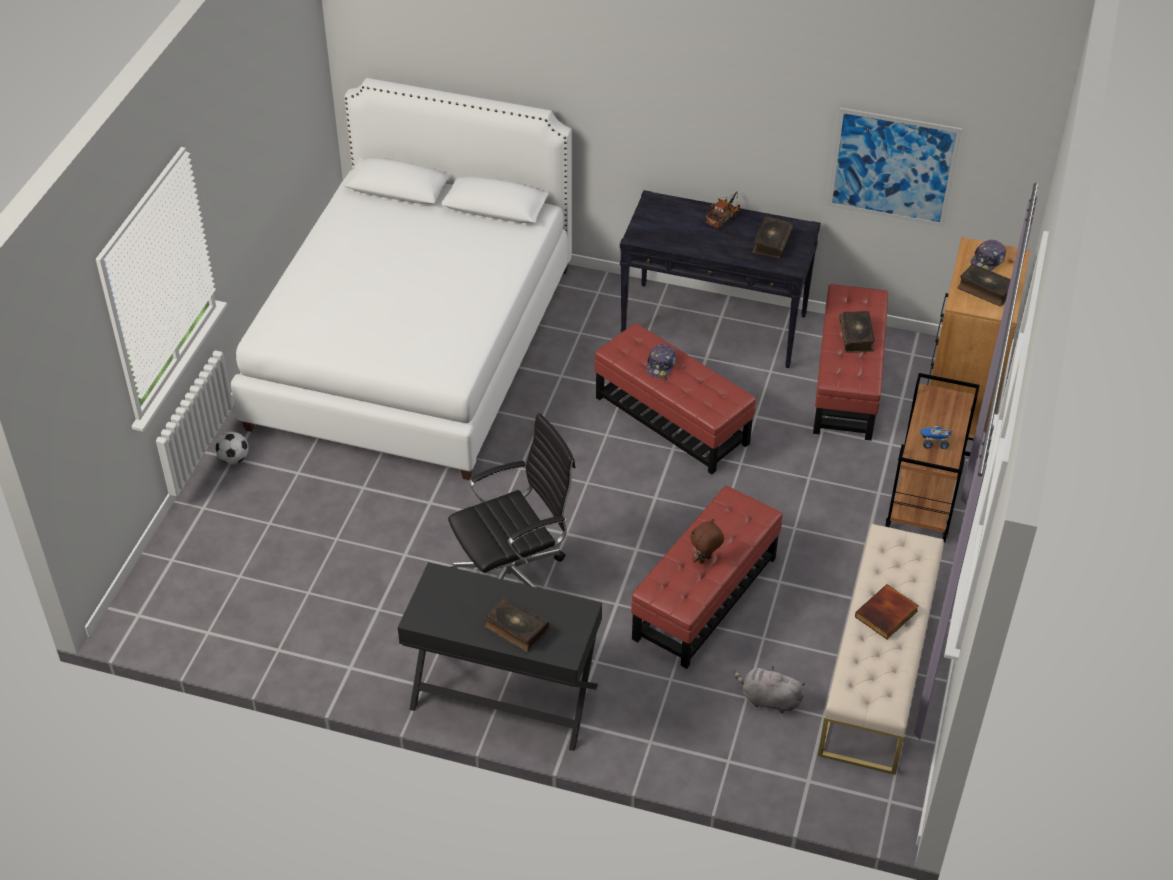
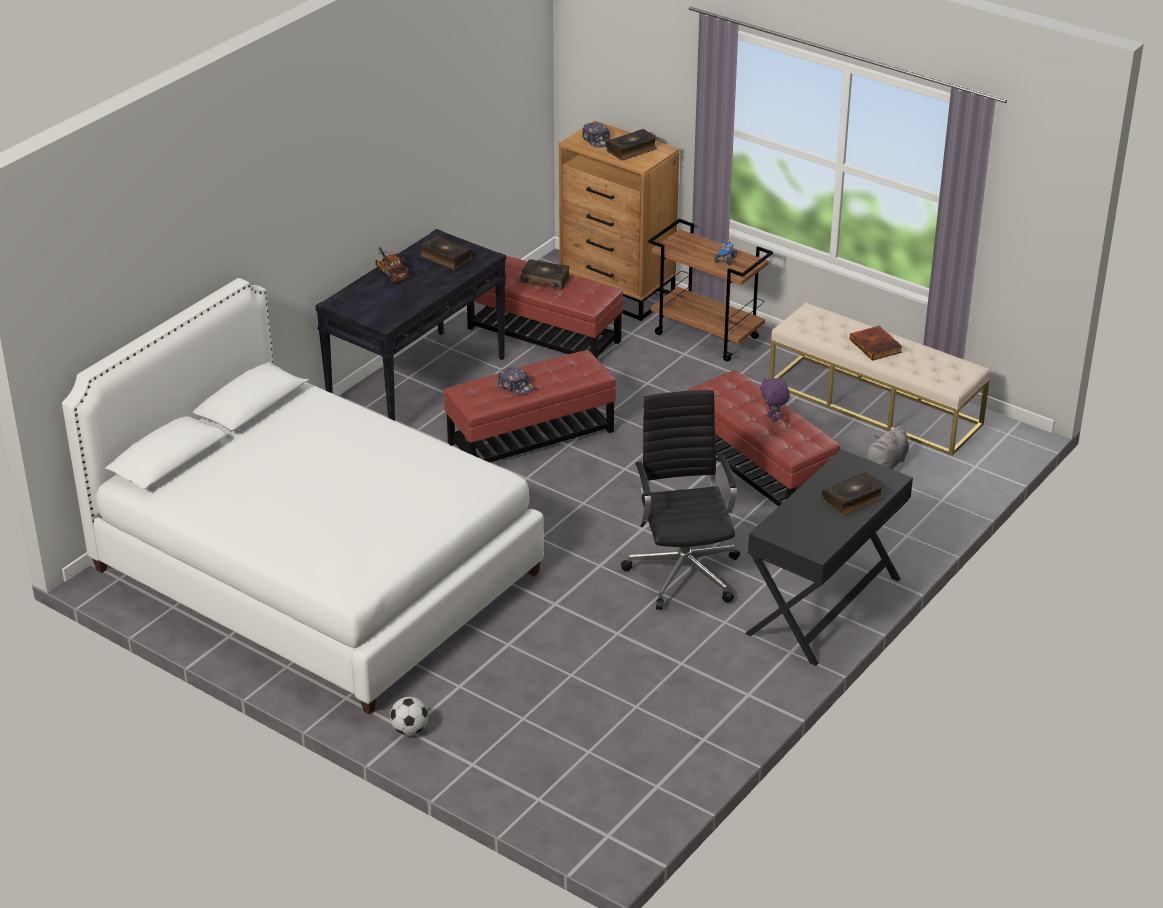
camera: 70 degrees left, 10 degrees down
brown plush toy [690,519,724,564] -> purple plush toy [760,378,790,422]
picture [827,108,962,227] -> none

